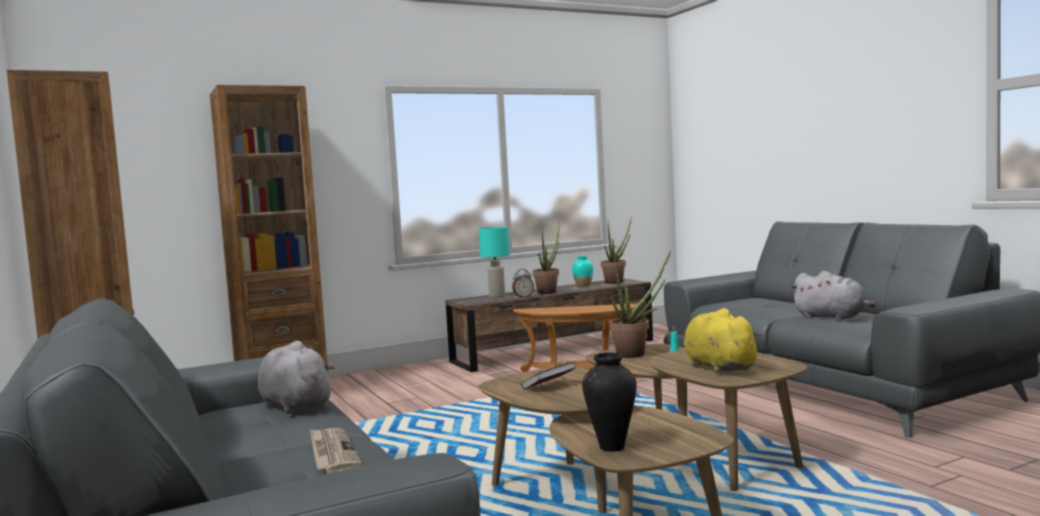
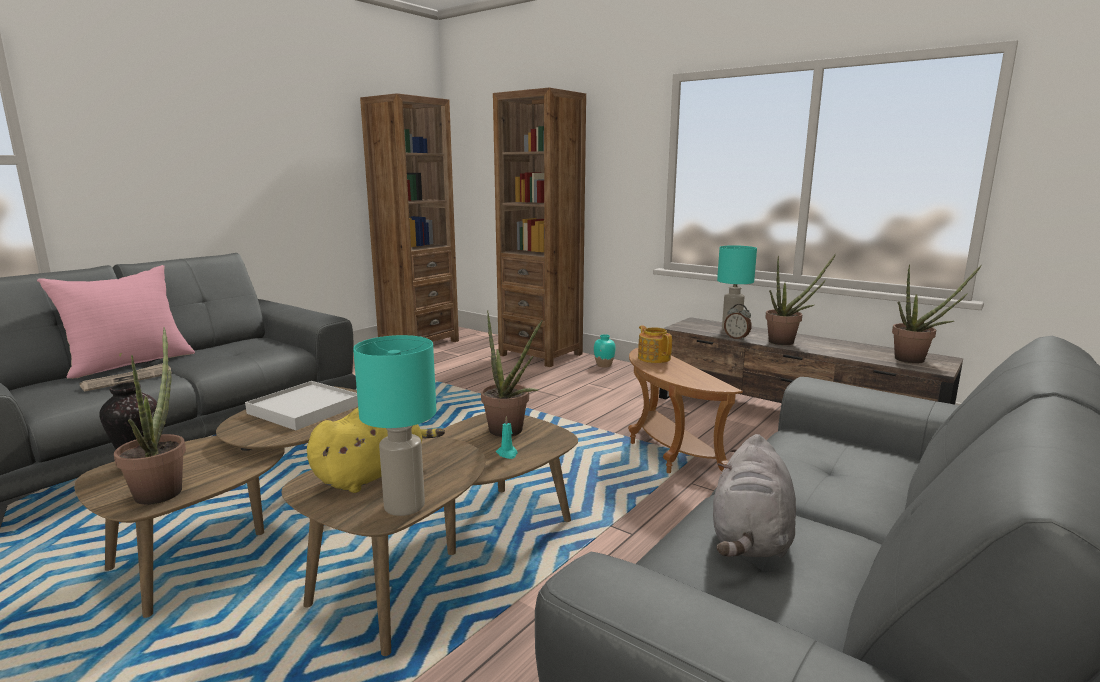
camera: 65 degrees right, 10 degrees up
grey plush toy [258,341,335,414] -> none
book [521,362,576,389] -> white tray [245,381,358,430]
turquoise vase [572,256,593,287] -> turquoise vase moved to [594,334,616,368]
none -> pink pillow [37,265,195,379]
none -> potted plant [114,327,186,505]
none -> turquoise table lamp [353,335,436,516]
none -> teapot [638,325,672,363]

